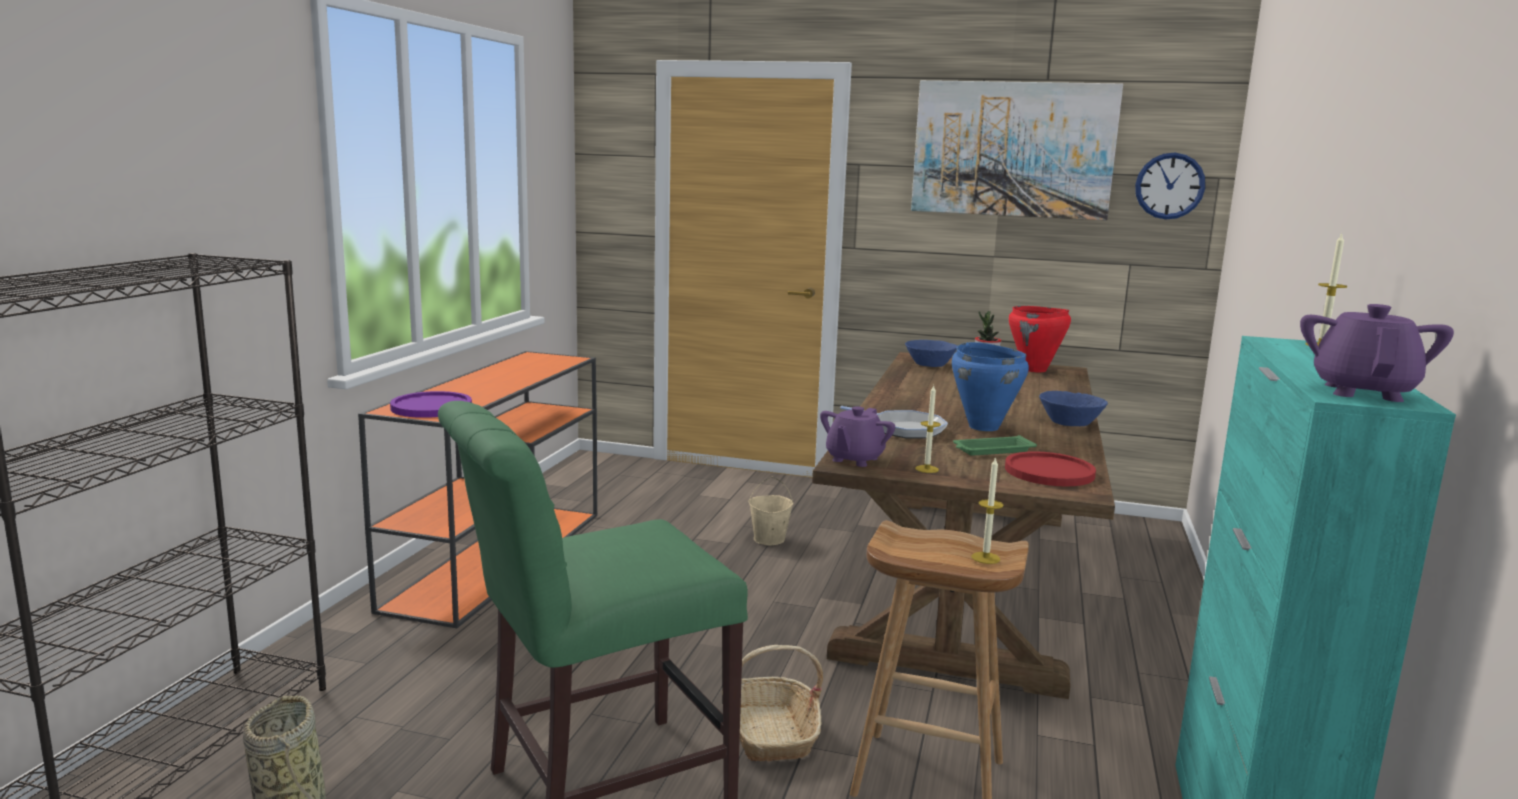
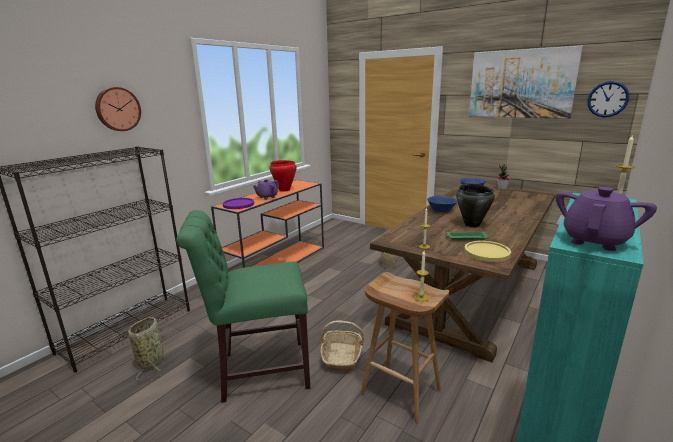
camera: 20 degrees right, 5 degrees up
purple teapot [820,406,895,467] -> purple teapot moved to [253,179,280,200]
frying pan [840,406,948,439] -> none
blue cooking pot [952,342,1029,431] -> black cooking pot [456,183,495,227]
red plate [1005,451,1096,486] -> yellow plate [464,241,511,262]
red cooking pot [1009,306,1071,372] -> red cooking pot moved to [270,160,297,192]
blue bowl [1039,391,1108,426] -> blue bowl moved to [427,196,457,212]
none -> wall clock [95,87,141,131]

